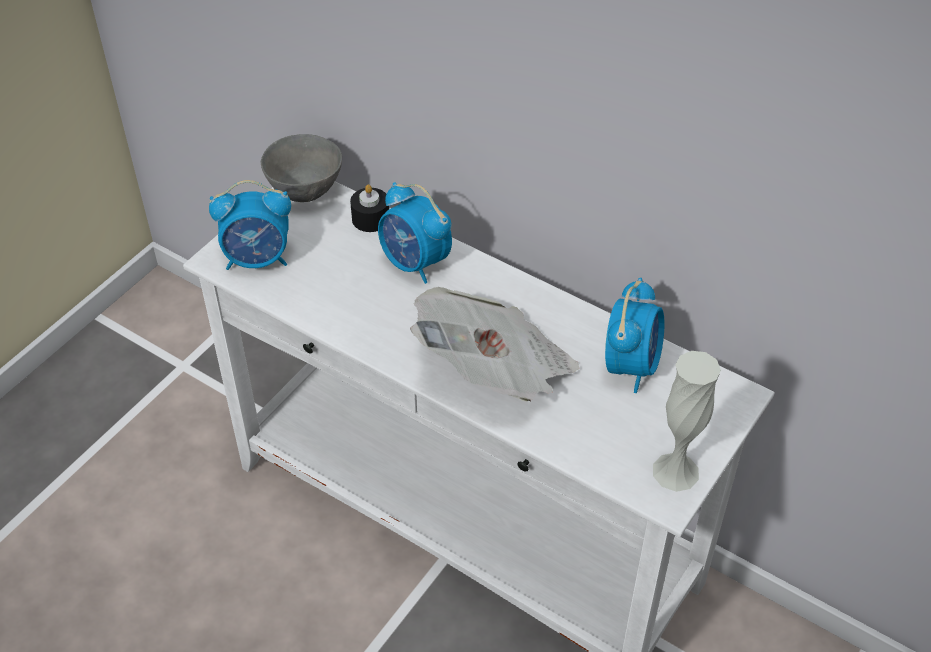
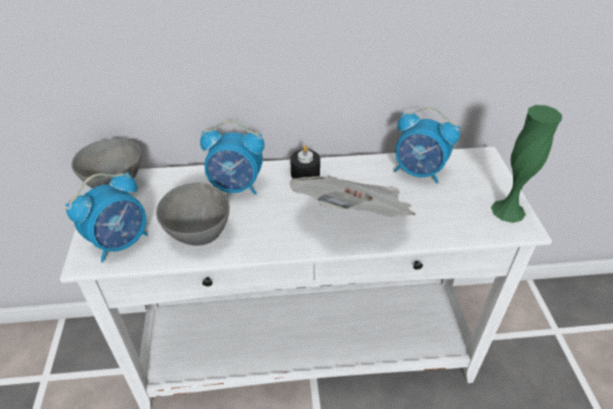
camera: 40 degrees left, 5 degrees down
black candle [350,184,389,232] -> black candle moved to [290,145,320,179]
alarm clock [605,278,664,393] -> alarm clock turned 135 degrees clockwise [394,107,460,183]
white vase [653,351,721,492] -> green vase [491,105,562,223]
none -> grey bowl [156,183,230,246]

